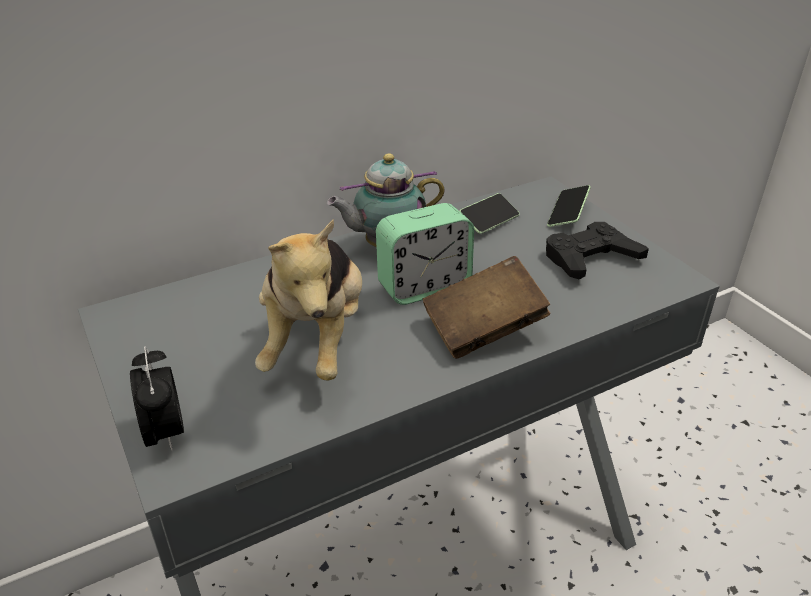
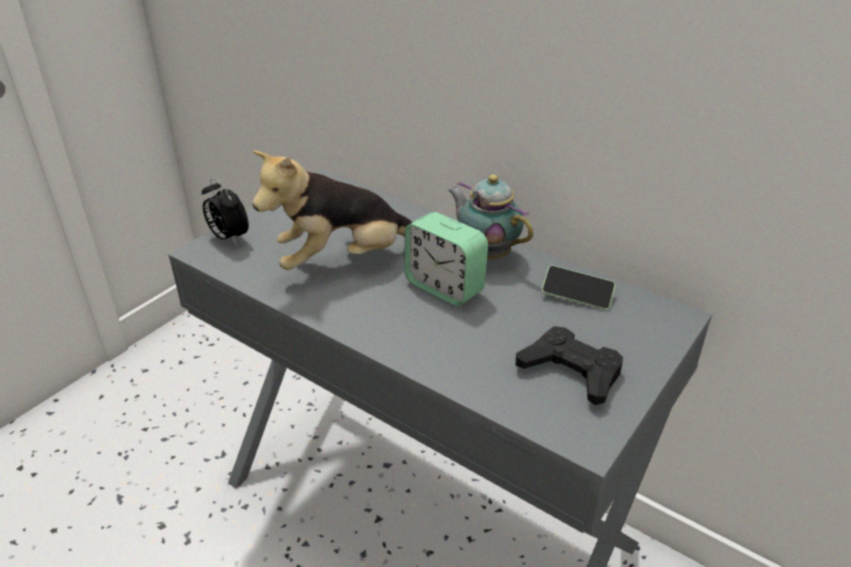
camera: 65 degrees right, 0 degrees up
alarm clock [130,346,184,451] -> alarm clock turned 90 degrees clockwise [202,178,249,245]
brown book [423,256,551,359] -> none
phone [547,185,591,227] -> none

